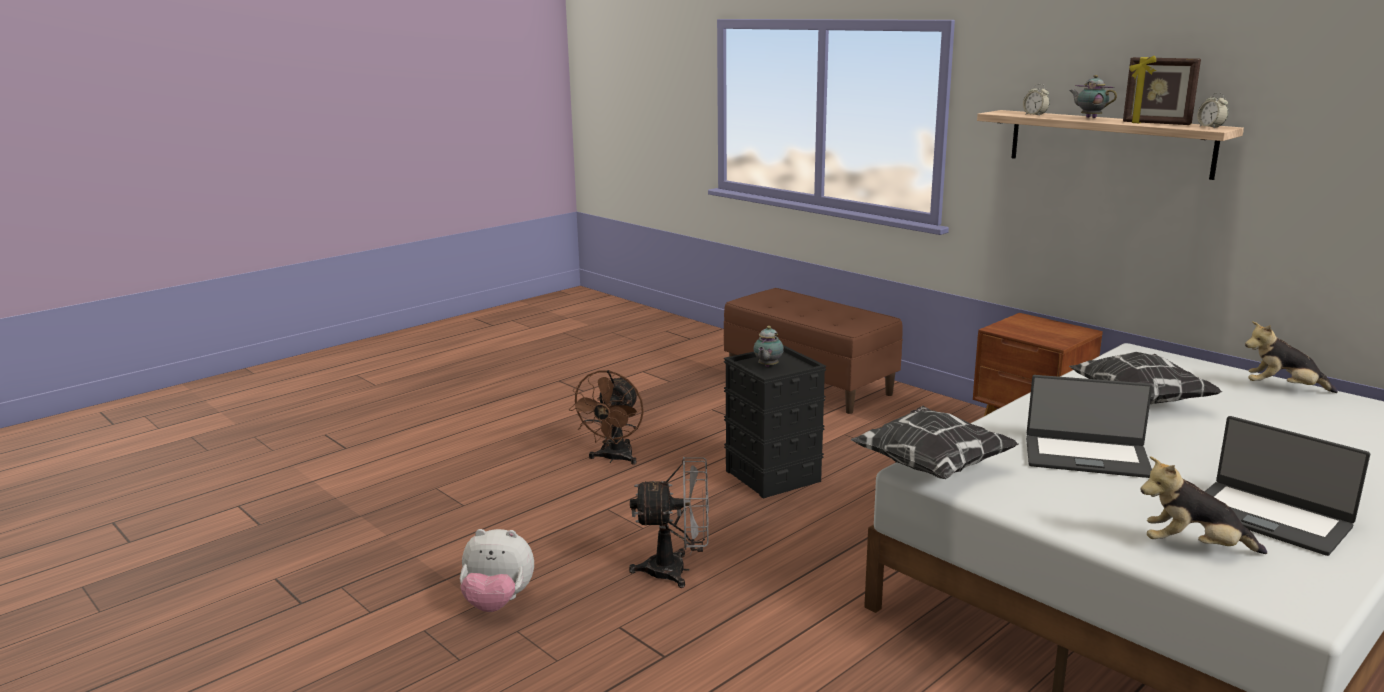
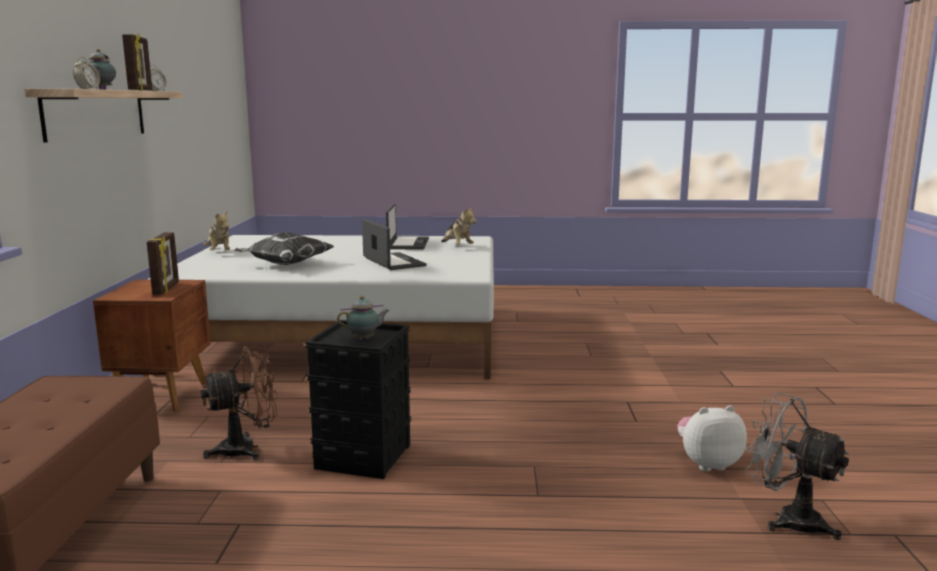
camera: 135 degrees left, 5 degrees down
plush toy [460,529,534,612] -> plush toy turned 60 degrees counterclockwise [677,406,747,472]
brown fan [569,370,644,465] -> brown fan moved to [200,345,278,460]
grey fan [629,456,709,588] -> grey fan moved to [745,393,849,540]
pillow [851,406,1019,479] -> none
none -> picture frame [147,232,179,295]

